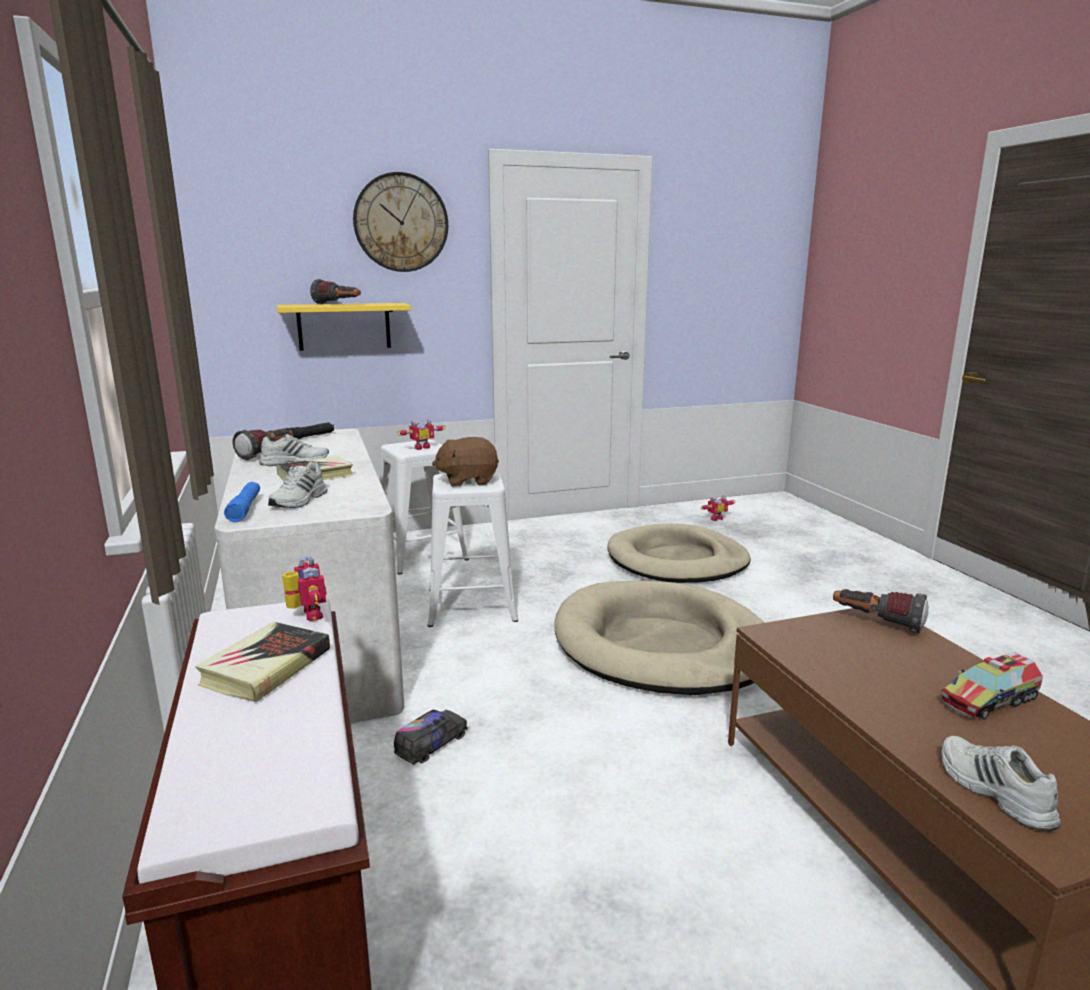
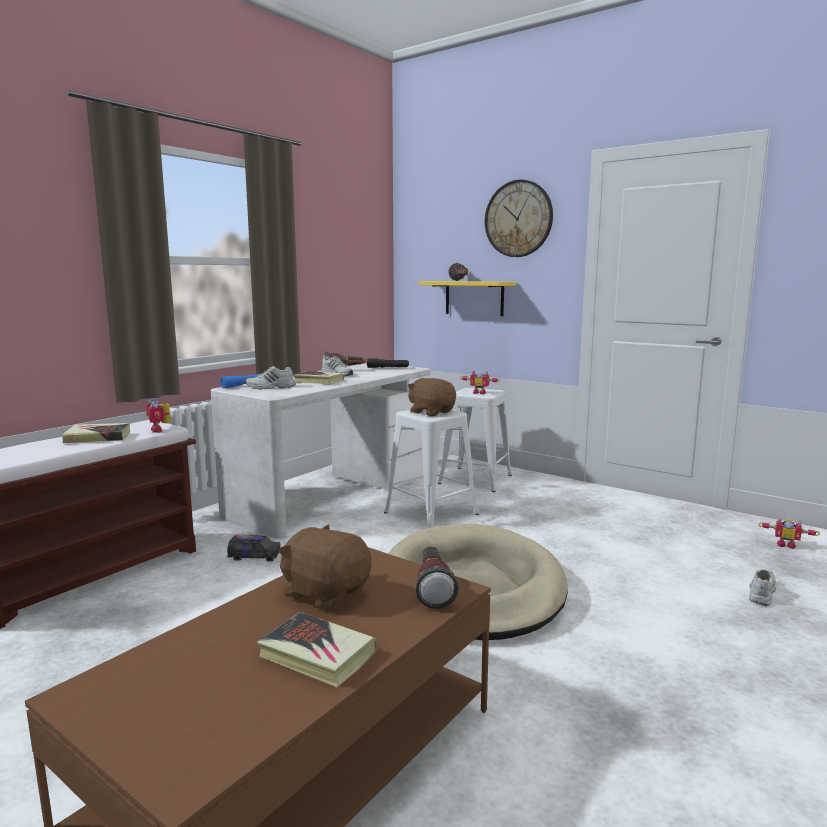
camera: 55 degrees right, 5 degrees down
toy robot [282,556,327,621] -> toy robot turned 120 degrees clockwise [146,398,171,433]
beige dog bed [607,523,751,583] -> none
toy truck [940,652,1043,720] -> book [257,612,377,687]
white shoe [941,736,1061,831] -> white shoe moved to [749,569,777,606]
none -> brown plush toy [278,524,372,611]

